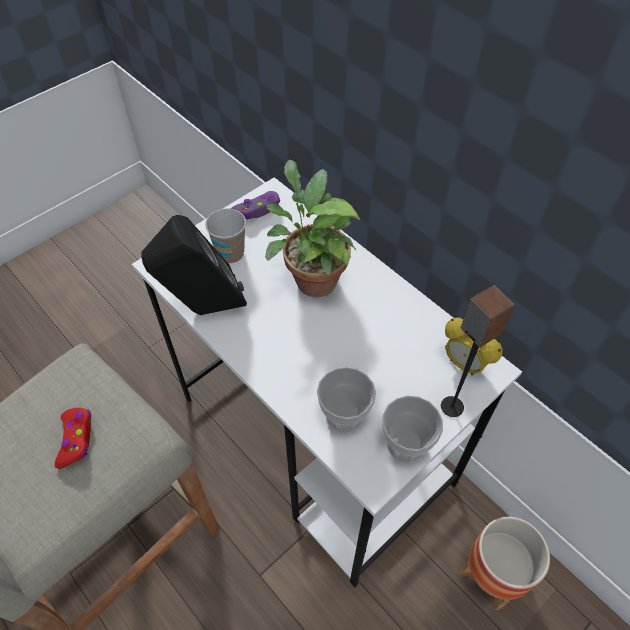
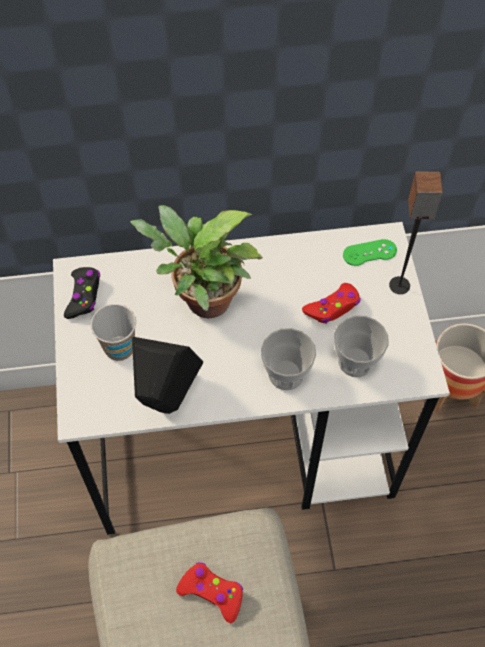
camera: 55 degrees left, 5 degrees up
purple game controller [231,191,280,219] -> black game controller [64,267,100,319]
cup [382,395,443,463] -> cup moved to [261,328,316,390]
alarm clock [445,318,503,375] -> green game controller [343,239,397,266]
none -> red game controller [302,283,361,324]

